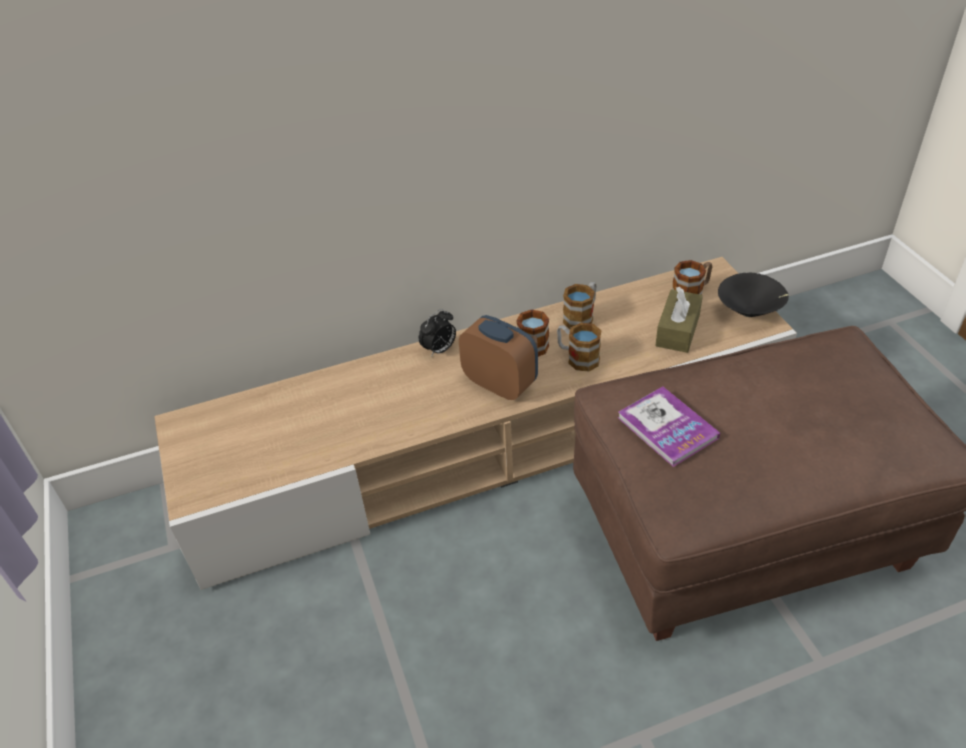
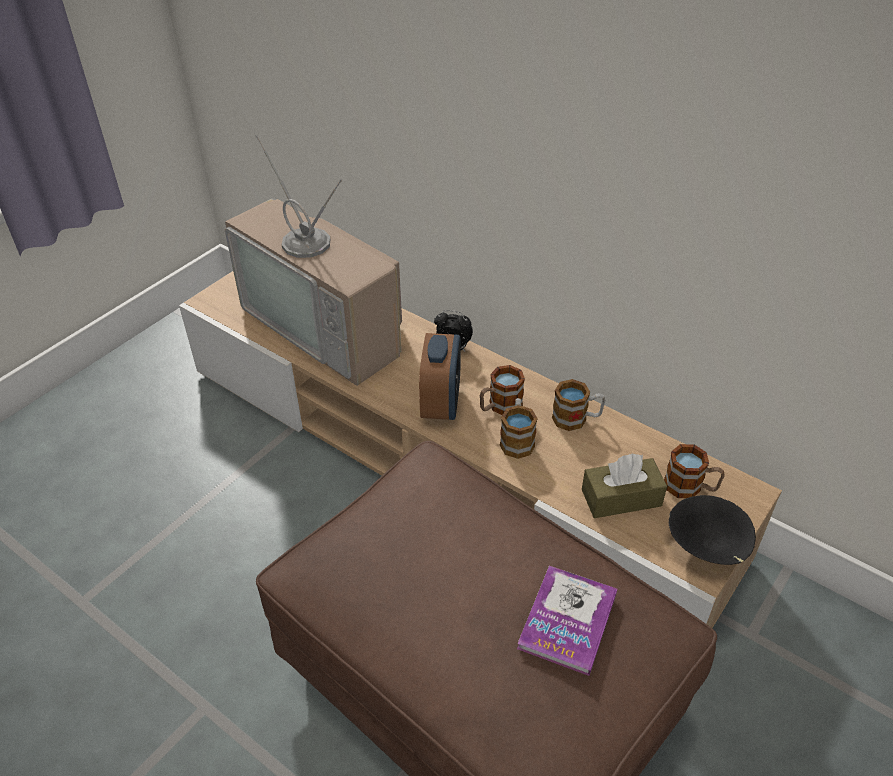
camera: 55 degrees right, 0 degrees up
book [618,386,720,467] -> book moved to [517,566,617,676]
none -> television [225,135,402,386]

